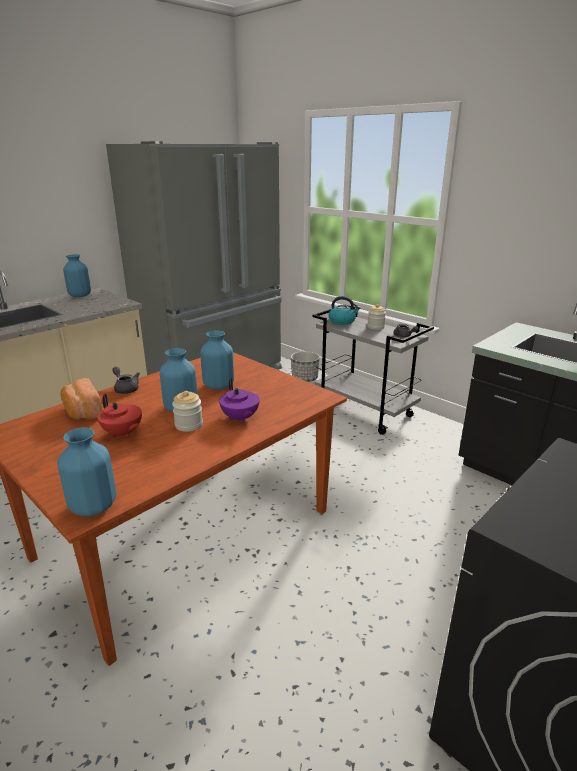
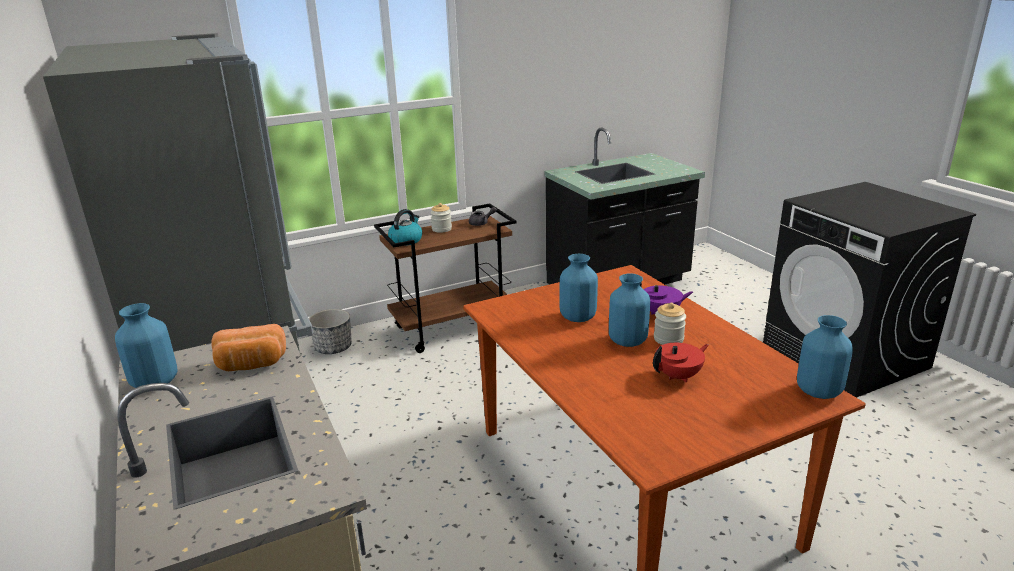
camera: 70 degrees left, 0 degrees up
bread [60,378,102,419] -> bread moved to [212,324,286,371]
grey teapot [112,367,140,394] -> none
grey cart [312,305,434,435] -> brown cart [374,203,516,353]

